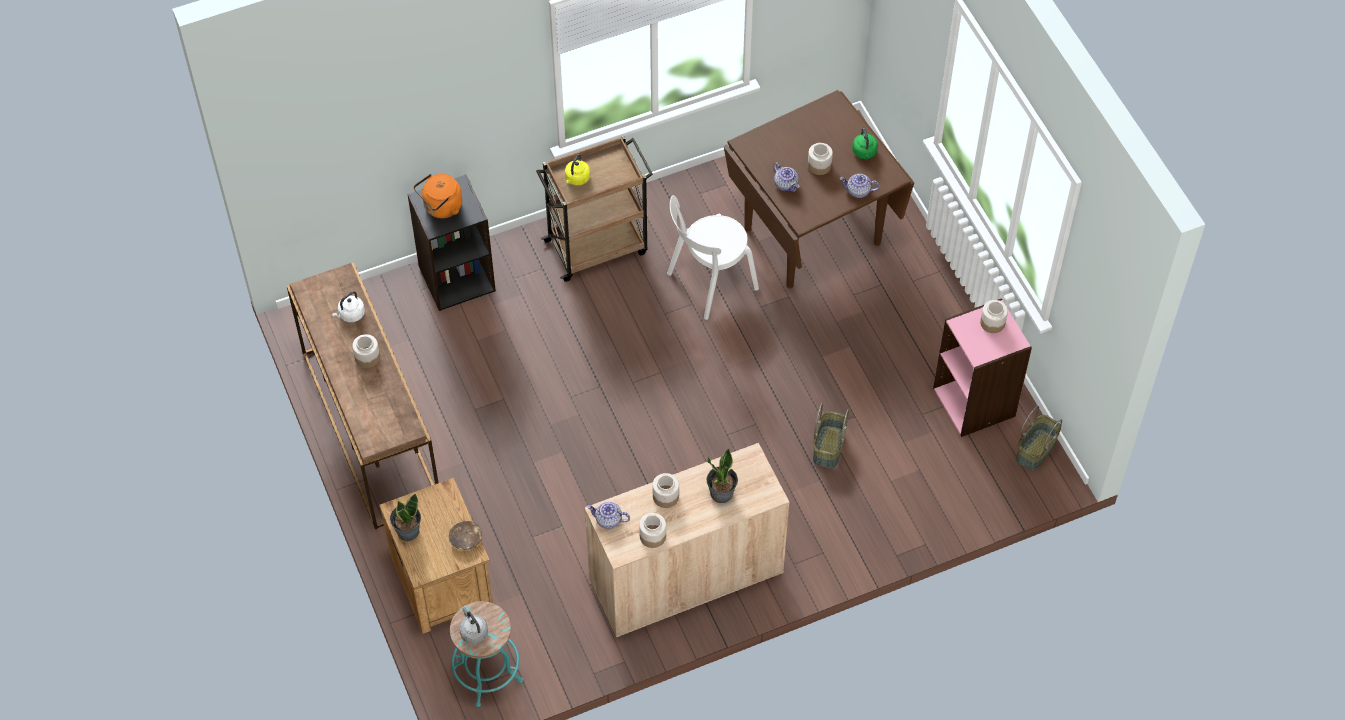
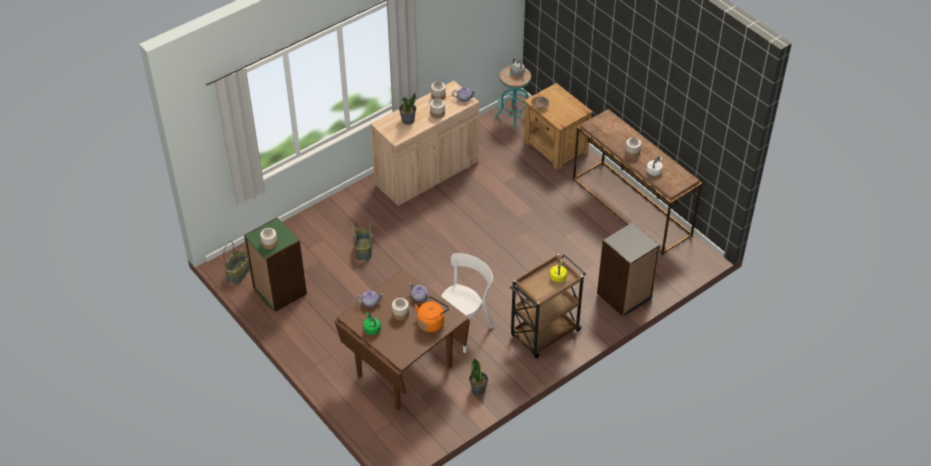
camera: 165 degrees right, 10 degrees down
potted plant [390,493,421,541] -> potted plant moved to [469,359,488,395]
orange kettle [414,174,462,218] -> orange kettle moved to [415,296,449,332]
pink bookcase [933,298,1032,437] -> green bookcase [244,217,307,312]

